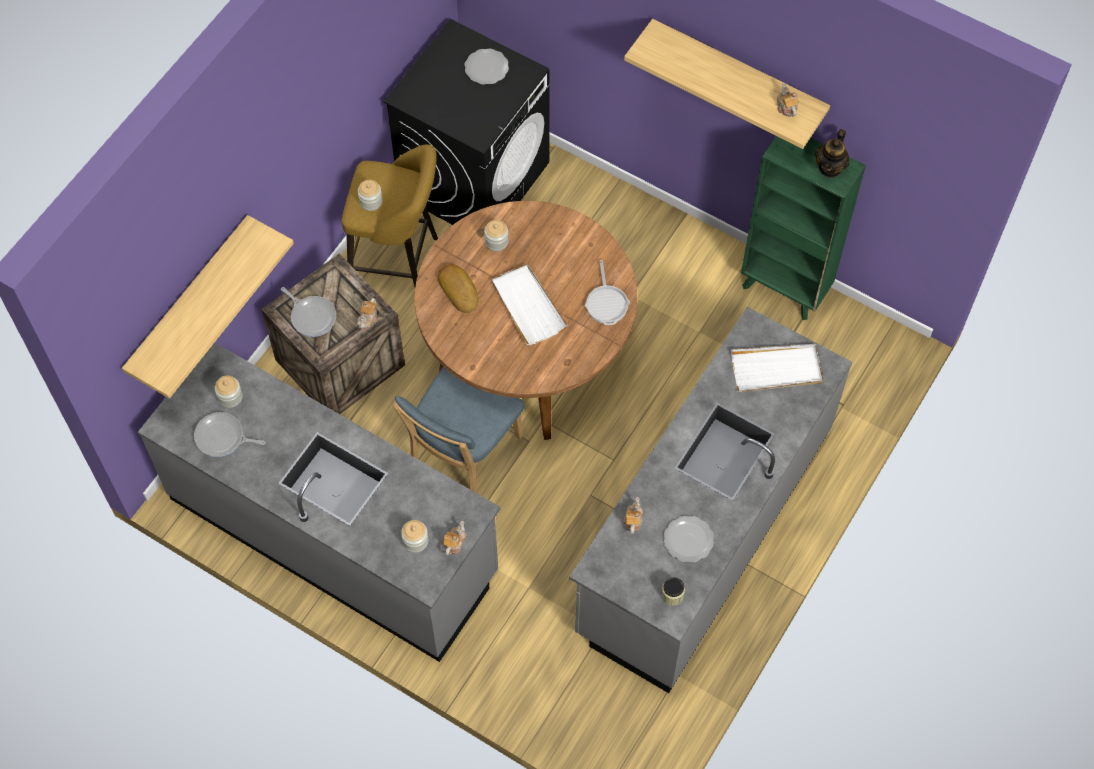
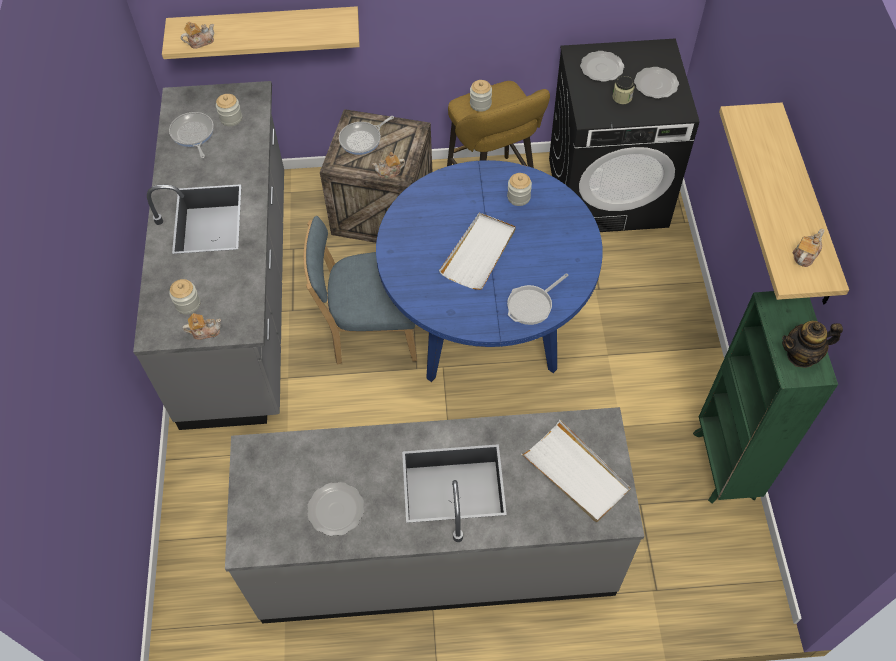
camera: 55 degrees right, 5 degrees down
frying pan [281,287,336,337] -> frying pan turned 45 degrees clockwise [339,116,394,155]
brown dining table [415,201,637,440] -> blue dining table [376,160,603,382]
bread [438,264,479,313] -> none
teapot [623,497,643,534] -> teapot moved to [181,22,214,49]
jar [661,577,685,606] -> jar moved to [612,76,635,104]
none -> plate [580,51,624,82]

